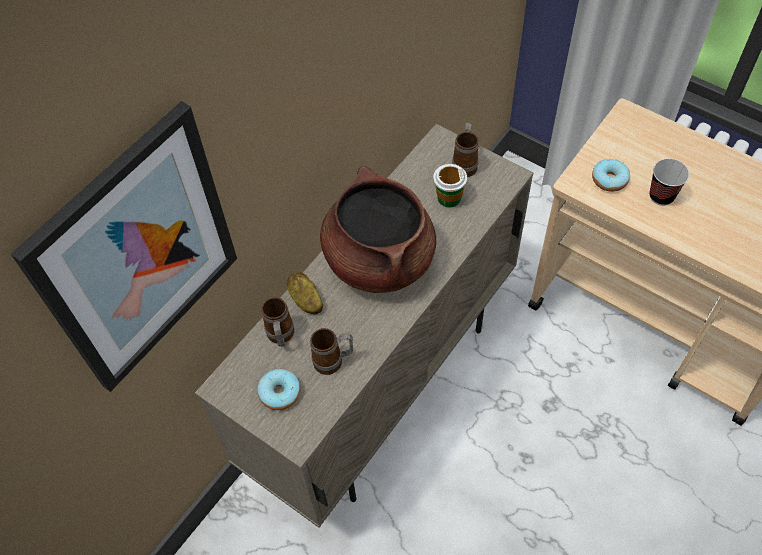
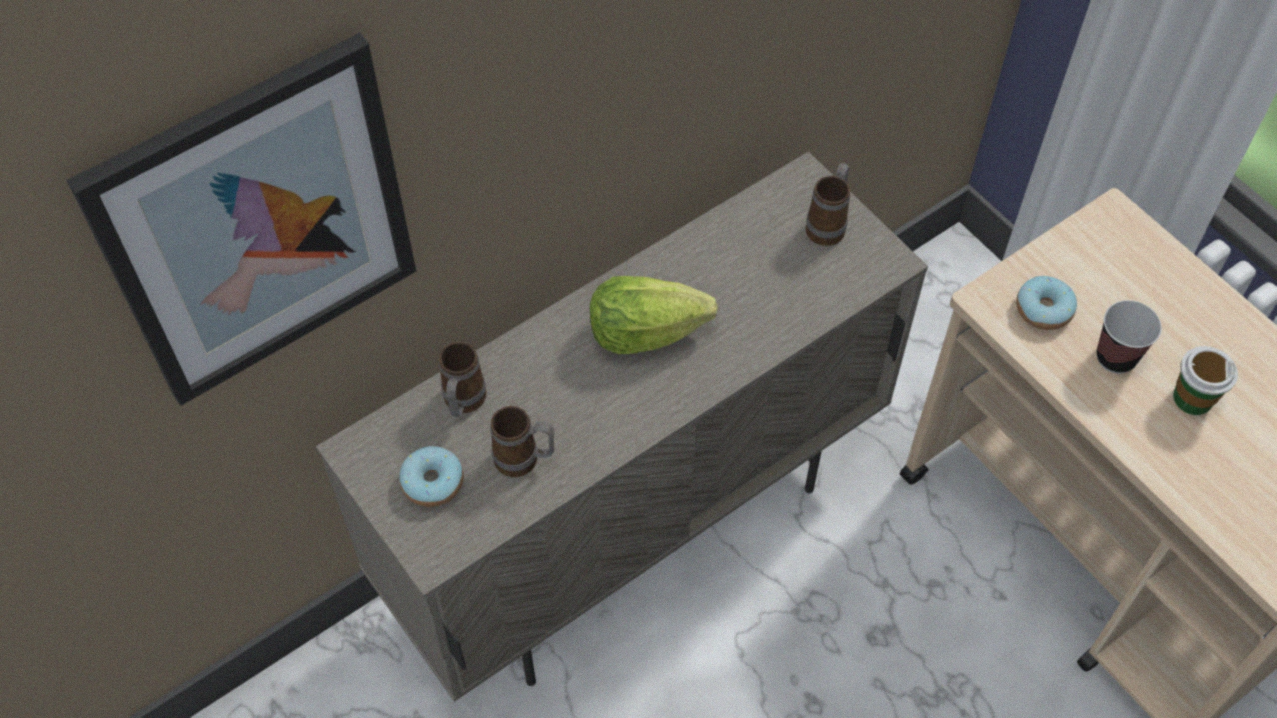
camera: 15 degrees right, 0 degrees up
potato [287,272,323,314] -> none
brown cooking pot [320,166,436,293] -> lettuce [590,276,718,354]
cup [433,164,467,208] -> cup moved to [1173,346,1238,415]

